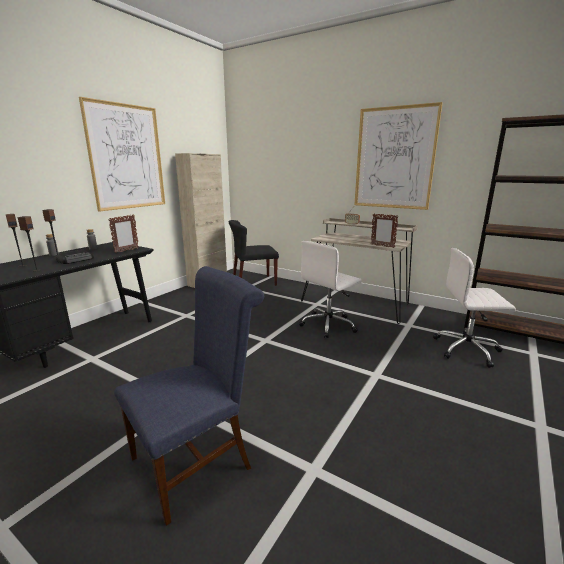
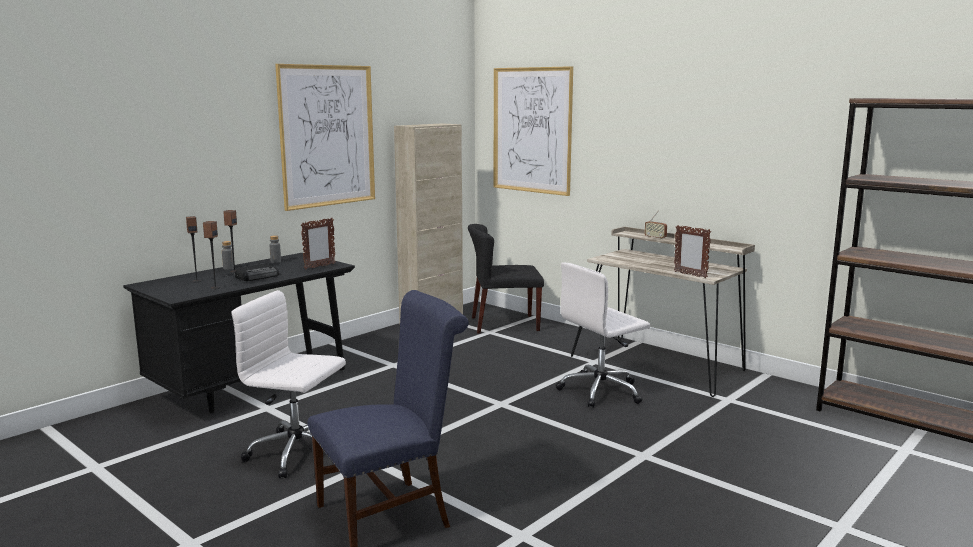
camera: 10 degrees right, 5 degrees down
picture [354,102,443,210] -> picture moved to [494,66,573,196]
white office chair [433,248,516,368] -> white office chair moved to [231,290,346,478]

